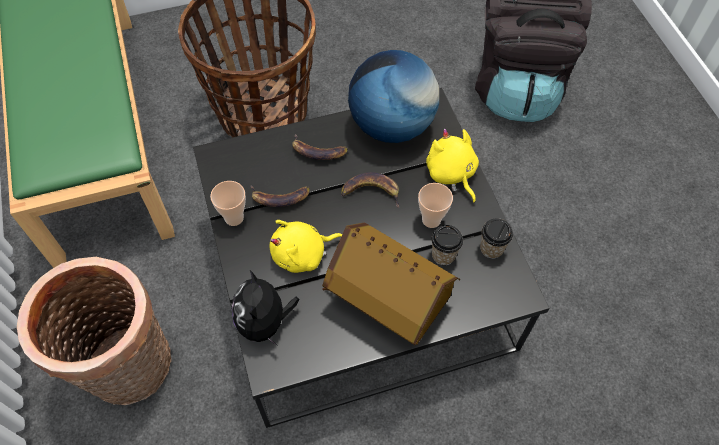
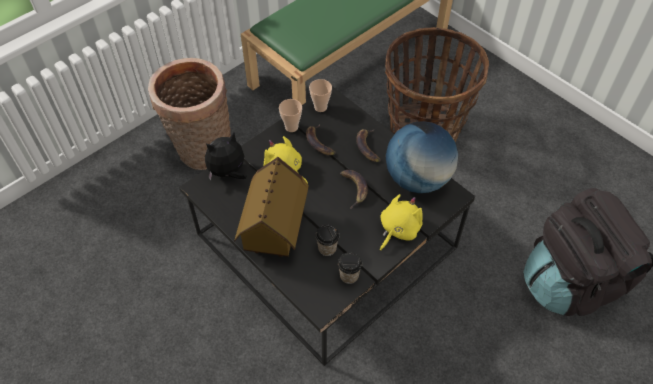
camera: 65 degrees right, 5 degrees down
cup [418,183,453,228] -> cup moved to [309,79,332,112]

